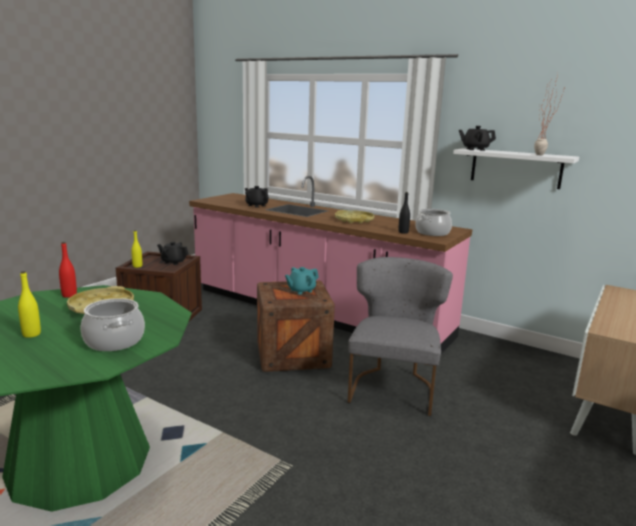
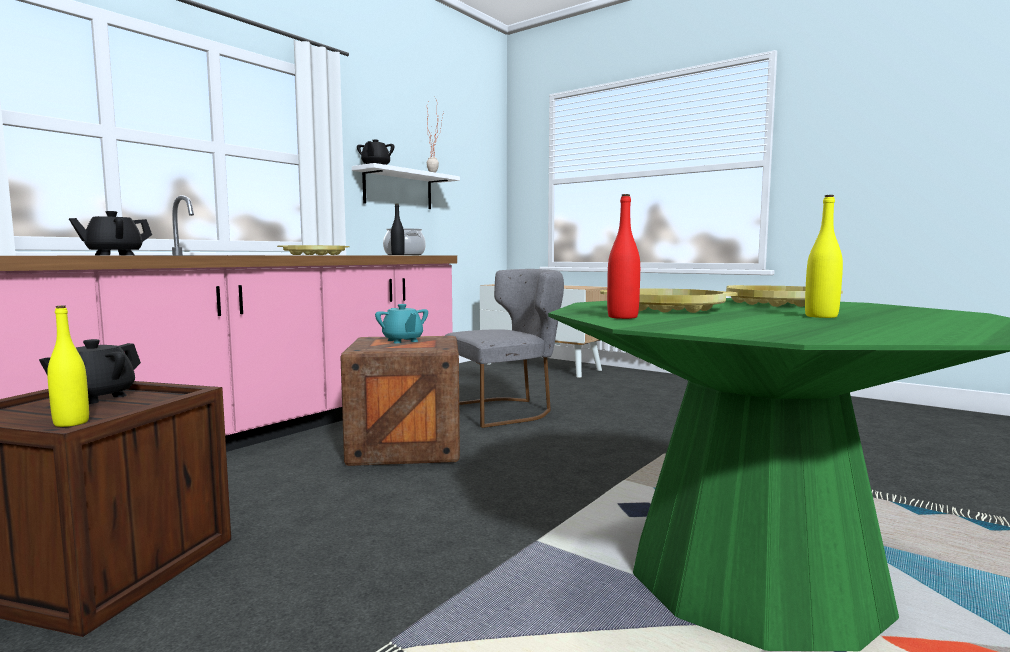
camera: 85 degrees left, 10 degrees down
cooking pot [81,298,145,351] -> yellow tray [726,285,843,307]
grey chair [348,257,453,416] -> grey chair turned 135 degrees clockwise [445,269,564,428]

